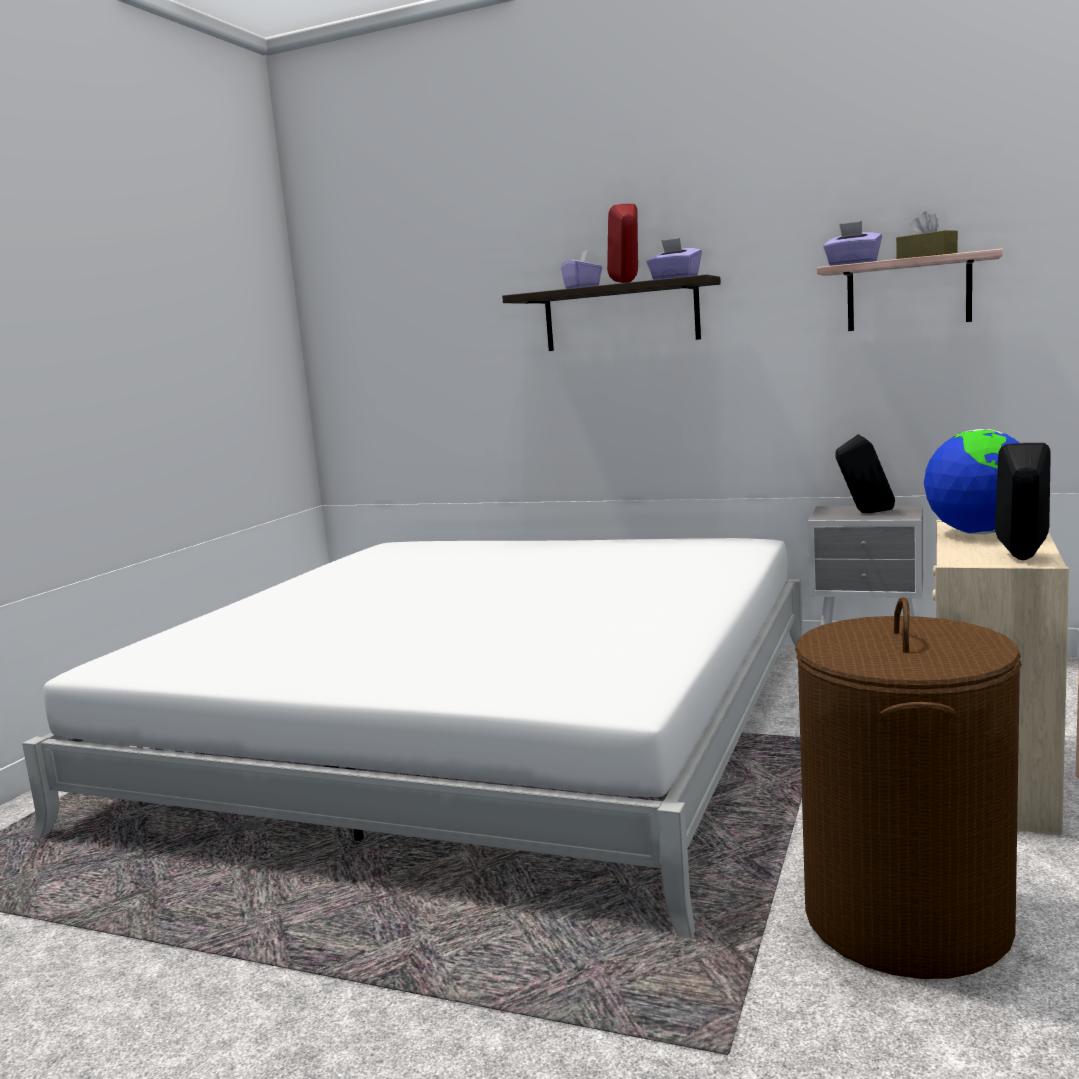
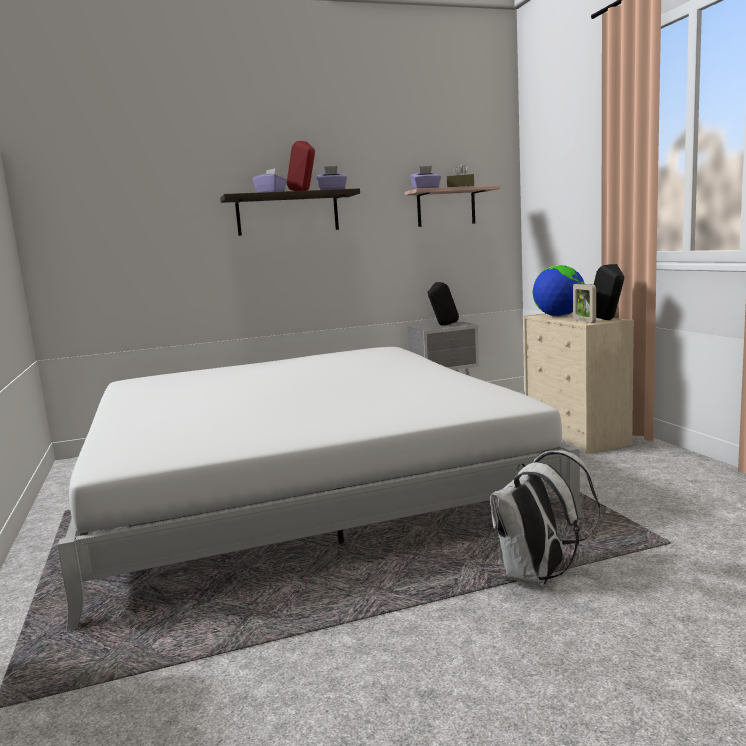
camera: 40 degrees left, 0 degrees up
brown laundry basket [795,597,1022,979] -> none
none -> white backpack [490,450,600,587]
none -> picture frame [573,284,596,323]

